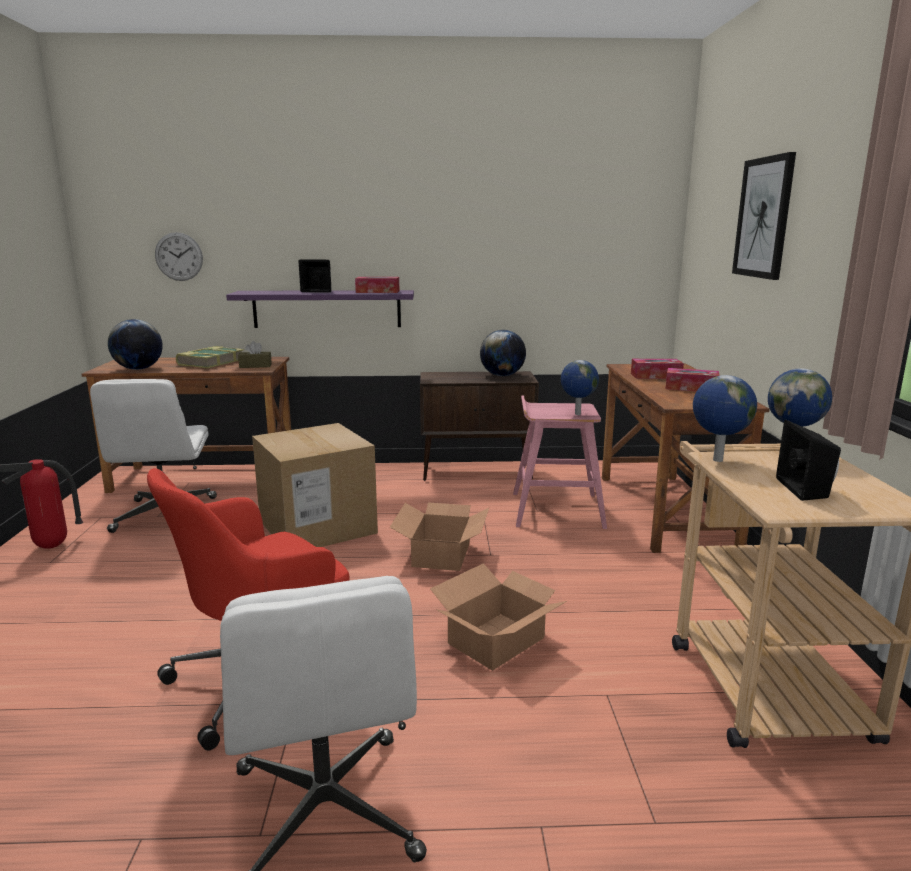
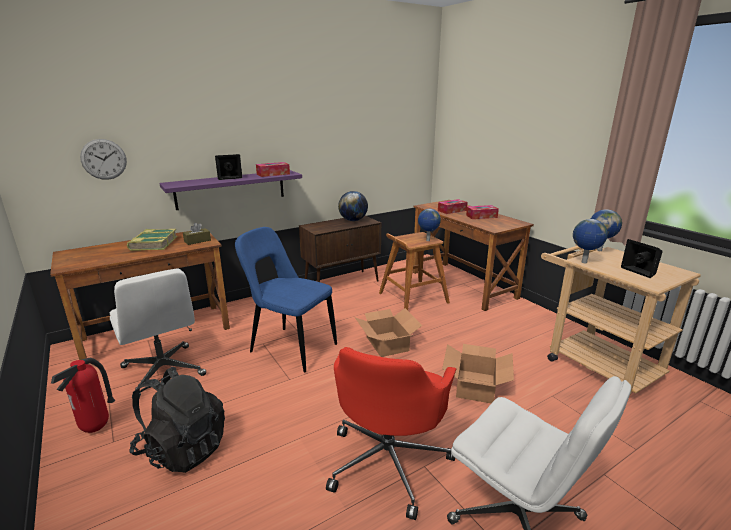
camera: 30 degrees left, 5 degrees up
globe [108,319,163,370] -> none
cardboard box [252,423,378,547] -> blue chair [235,227,337,372]
pink stool [513,396,607,529] -> brown stool [379,232,450,310]
picture [732,152,796,280] -> none
none -> black backpack [129,366,225,473]

